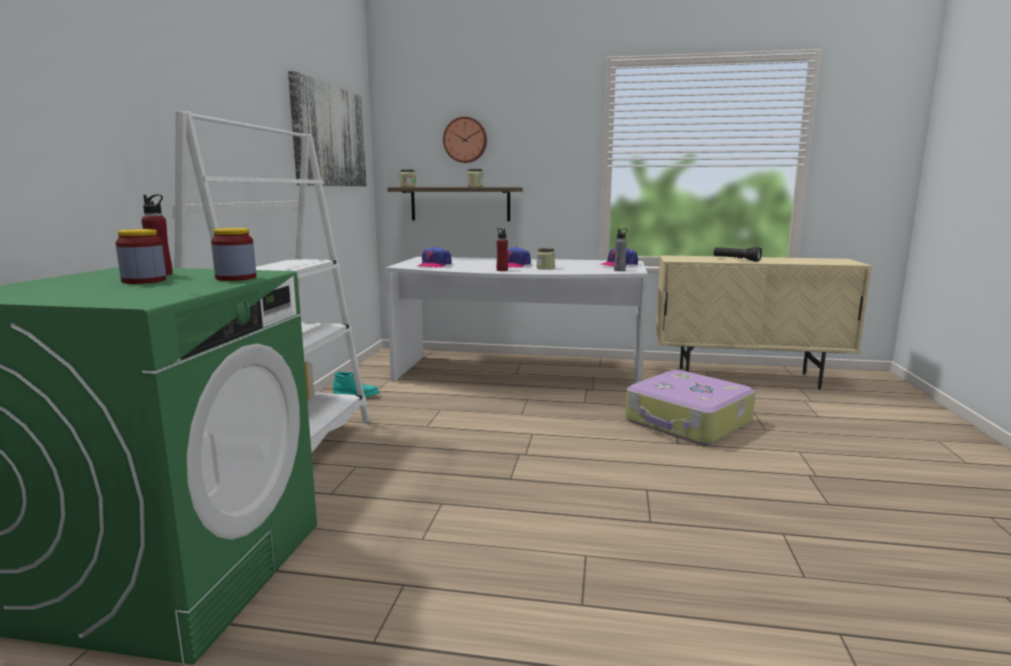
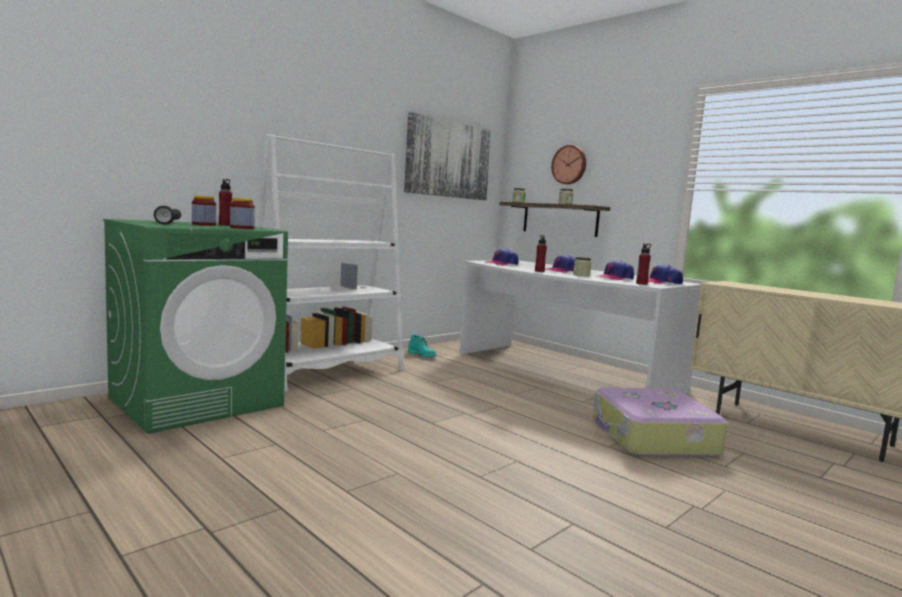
camera: 35 degrees right, 5 degrees down
grey bottle [614,228,627,271] -> red bottle [636,243,651,285]
black flashlight [714,247,762,262] -> black flashlight moved to [154,206,181,224]
none -> cap [598,261,634,280]

